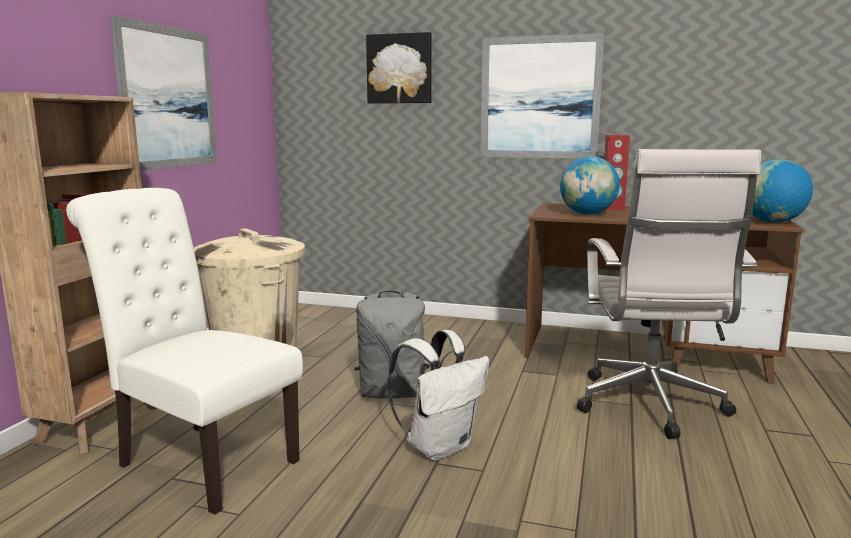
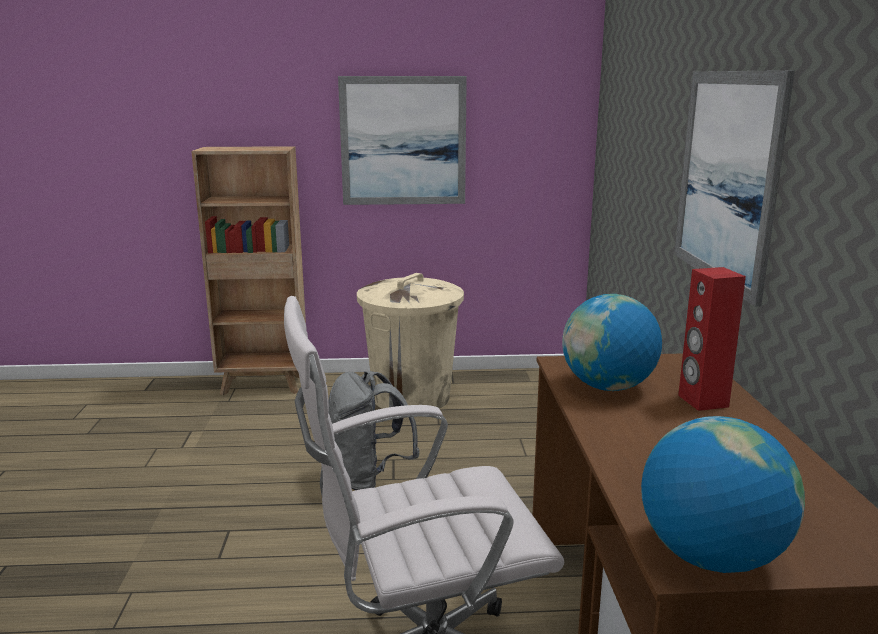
camera: 70 degrees right, 5 degrees up
white chair [66,188,303,515] -> none
picture [366,32,432,104] -> none
white backpack [387,330,489,460] -> none

